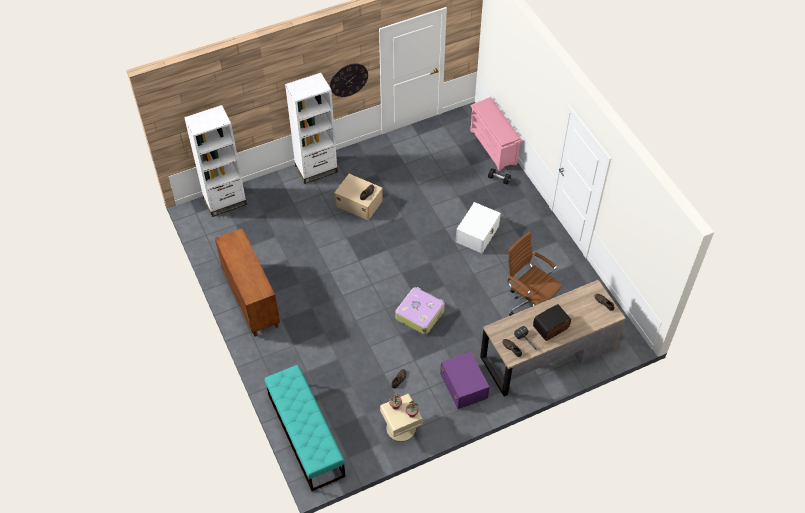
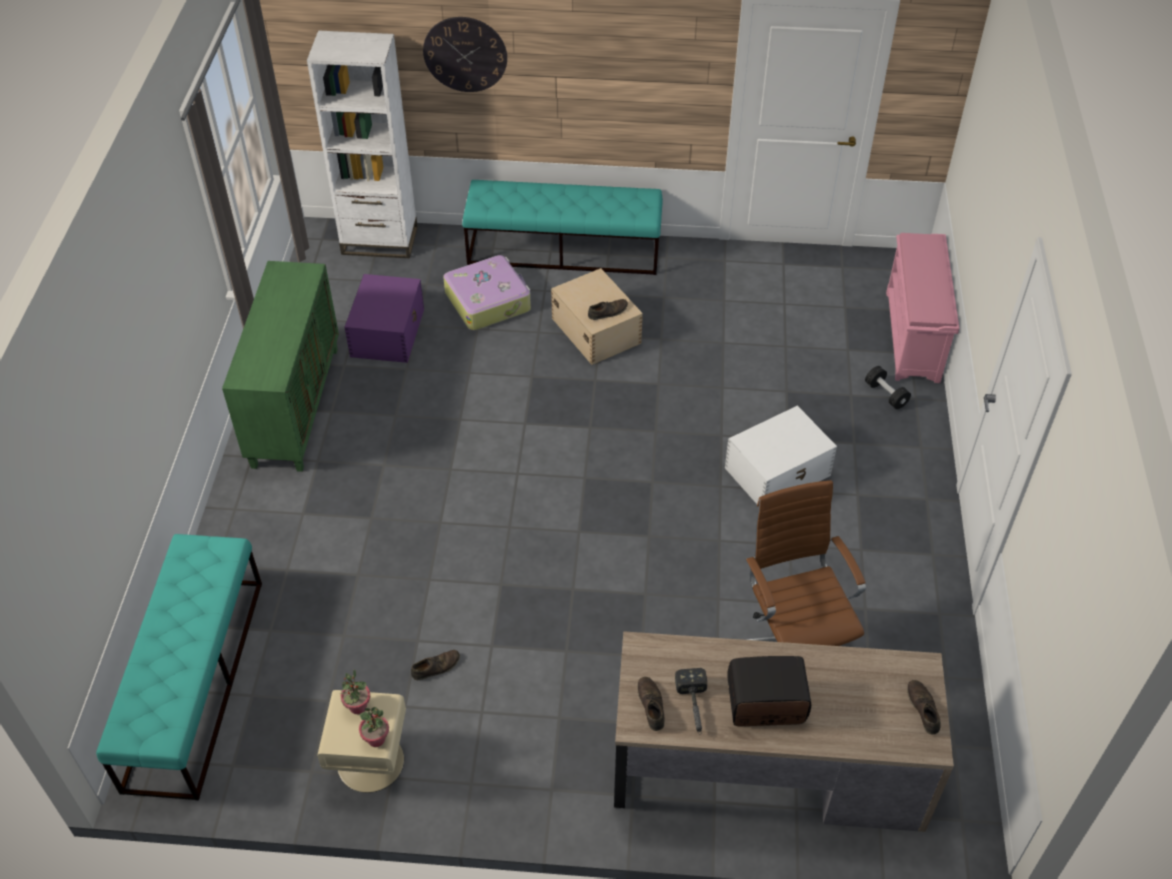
camera: 30 degrees right, 5 degrees down
brown cabinet [215,228,280,337] -> green cabinet [222,261,339,472]
white bookcase [285,73,338,184] -> turquoise bench [462,180,663,275]
wall clock [330,63,368,97] -> wall clock moved to [423,17,507,92]
suitcase [395,287,445,335] -> suitcase moved to [443,255,531,330]
purple storage box [440,352,489,409] -> purple storage box moved to [344,274,424,363]

